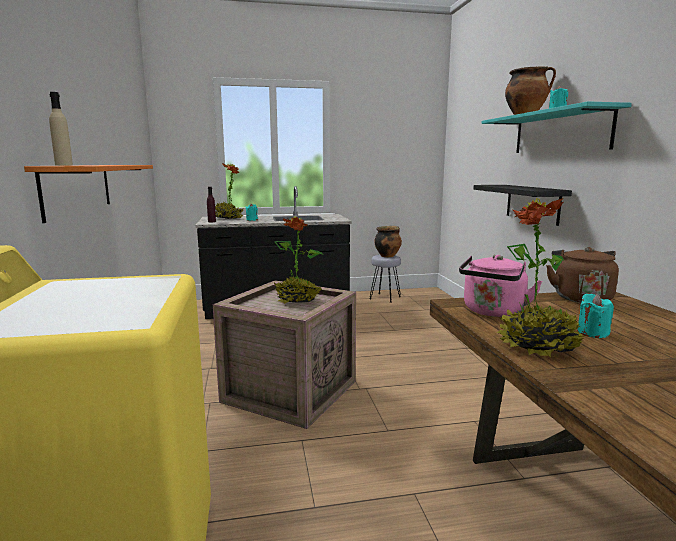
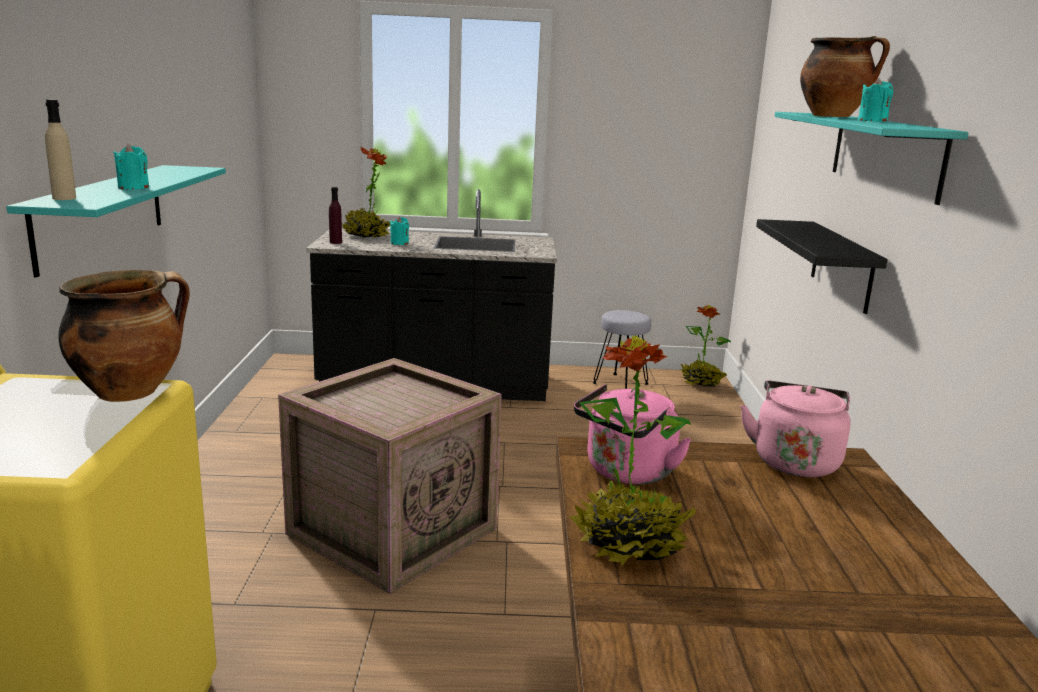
camera: 10 degrees right, 5 degrees up
orange shelf [24,165,153,223] -> turquoise shelf [6,165,226,277]
potted plant [274,216,322,304] -> potted plant moved to [681,305,731,386]
cooking pot [374,226,402,257] -> cooking pot moved to [58,270,190,402]
brown kettle [546,247,619,303] -> pink kettle [740,380,851,477]
turquoise candle [577,294,614,338] -> turquoise candle moved to [113,144,149,190]

